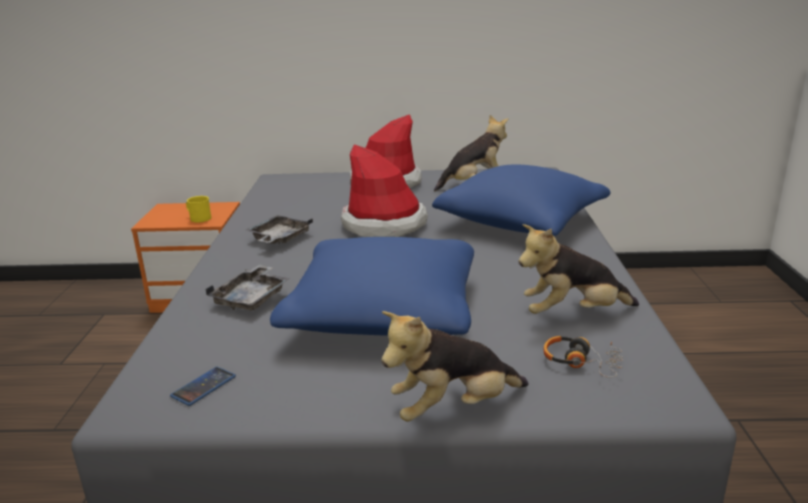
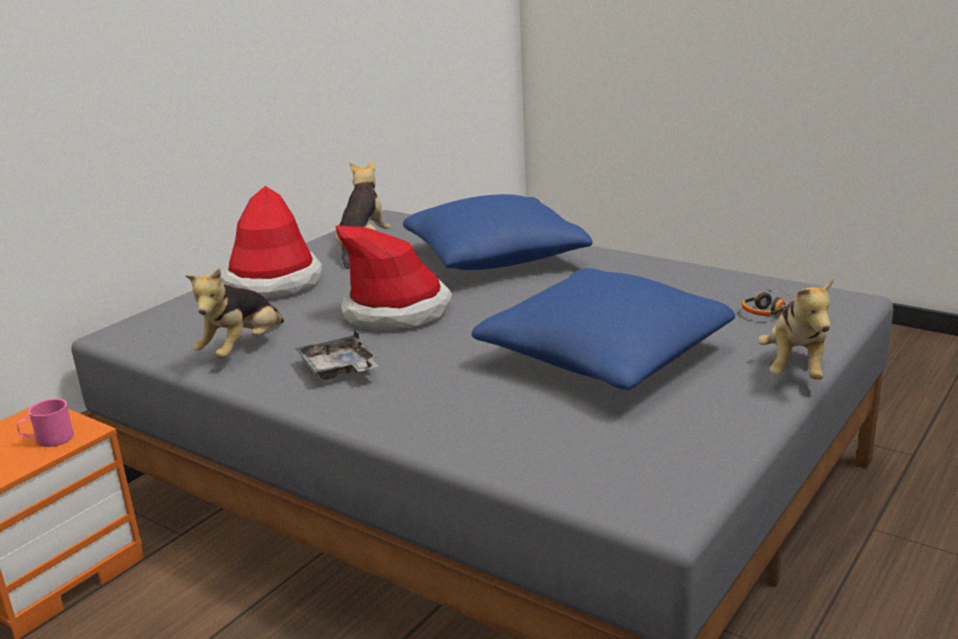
camera: 55 degrees left, 0 degrees up
phone [170,367,236,406] -> none
yellow mug [186,196,211,223] -> pink mug [17,398,74,447]
grey tray [205,265,290,310] -> none
plush toy [519,224,639,314] -> plush toy moved to [185,268,284,359]

